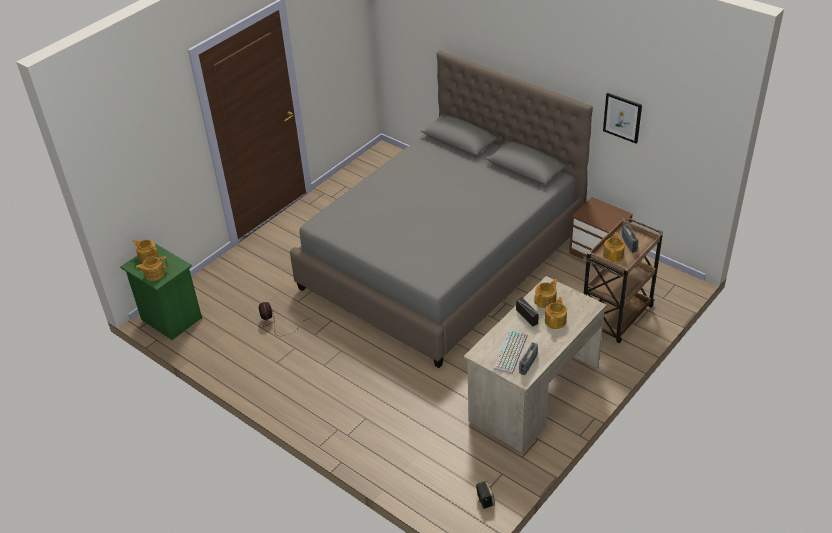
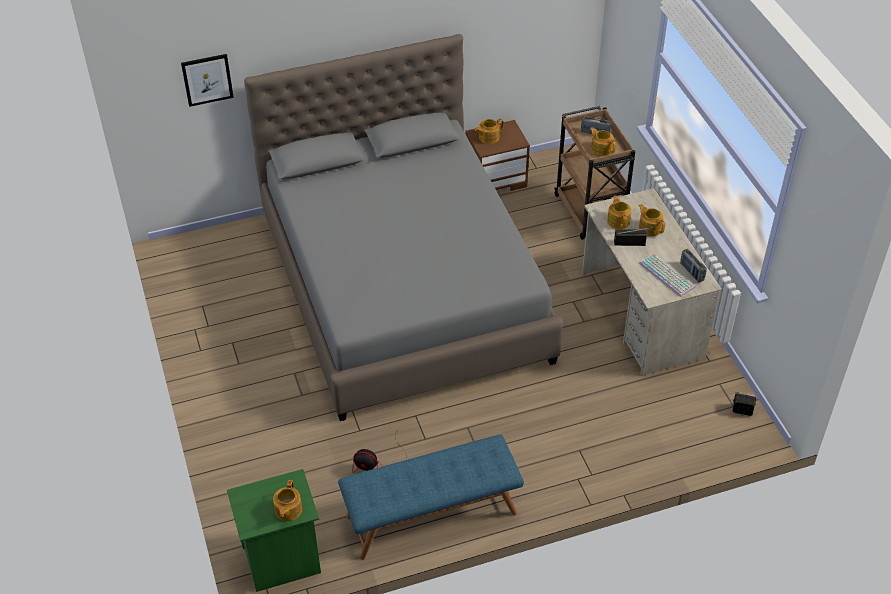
camera: 60 degrees left, 5 degrees up
teapot [133,240,159,263] -> teapot moved to [475,119,504,144]
picture [603,93,642,144] -> picture moved to [181,54,234,107]
none -> blue bench [338,434,524,560]

